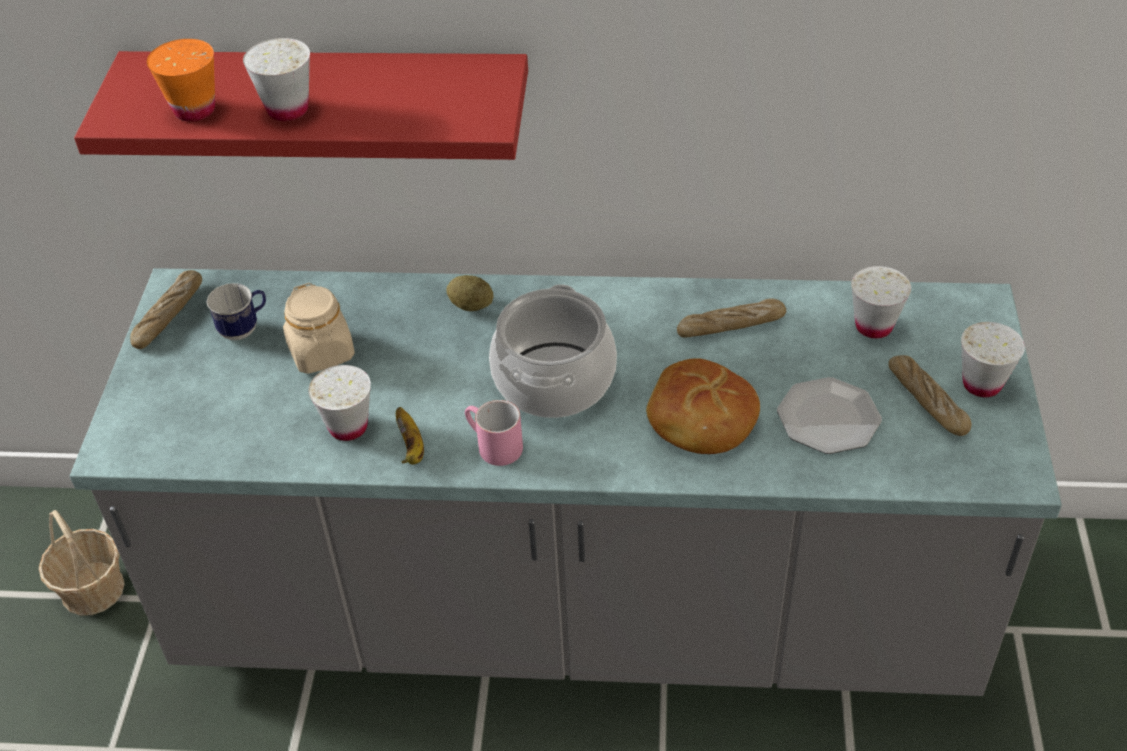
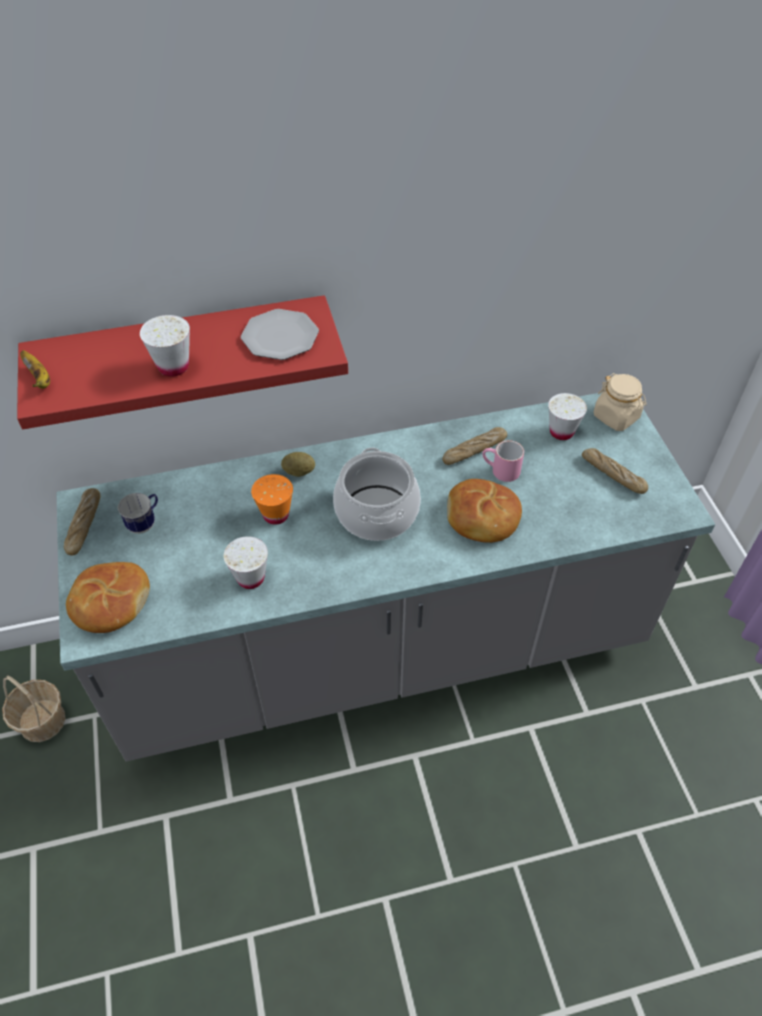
camera: 20 degrees left, 5 degrees up
orange cup [147,39,215,122] -> orange cup moved to [251,474,293,525]
beige jar [283,283,355,374] -> beige jar moved to [594,373,647,431]
banana [396,407,424,465] -> banana moved to [20,350,50,389]
pink mug [465,400,523,466] -> pink mug moved to [483,440,524,482]
plate [777,377,882,454] -> plate moved to [241,309,319,360]
white cup [961,322,1025,397] -> none
none -> bread [66,562,150,633]

